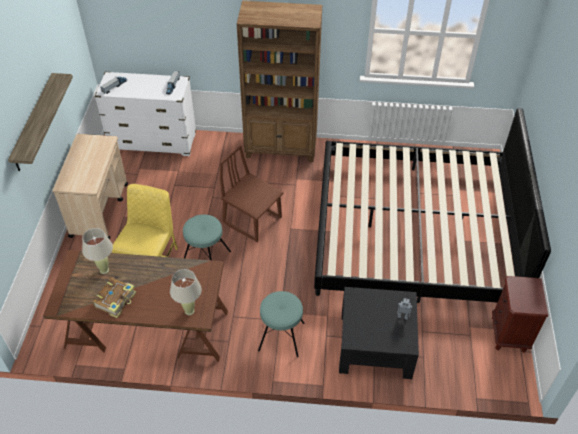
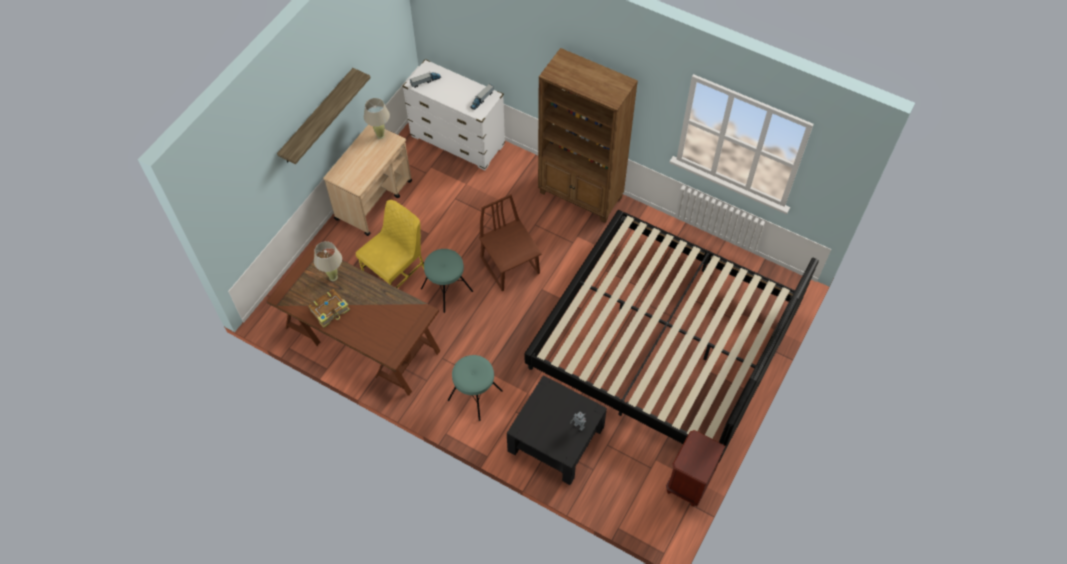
camera: 25 degrees right, 10 degrees up
beige table lamp [170,269,202,315] -> beige table lamp moved to [364,98,390,139]

